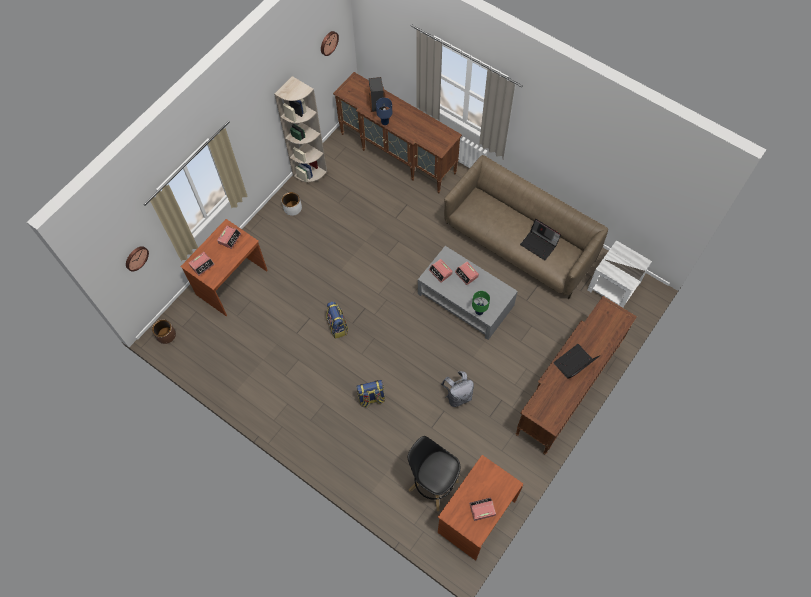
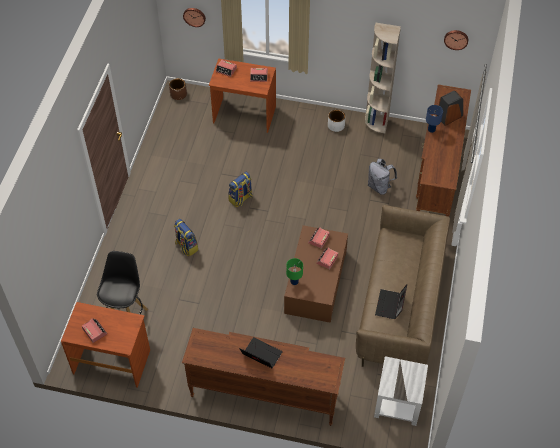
camera: 65 degrees right, 10 degrees down
grey coffee table [418,246,518,340] -> brown coffee table [284,225,348,323]
grey backpack [441,371,474,407] -> grey backpack moved to [368,158,397,195]

